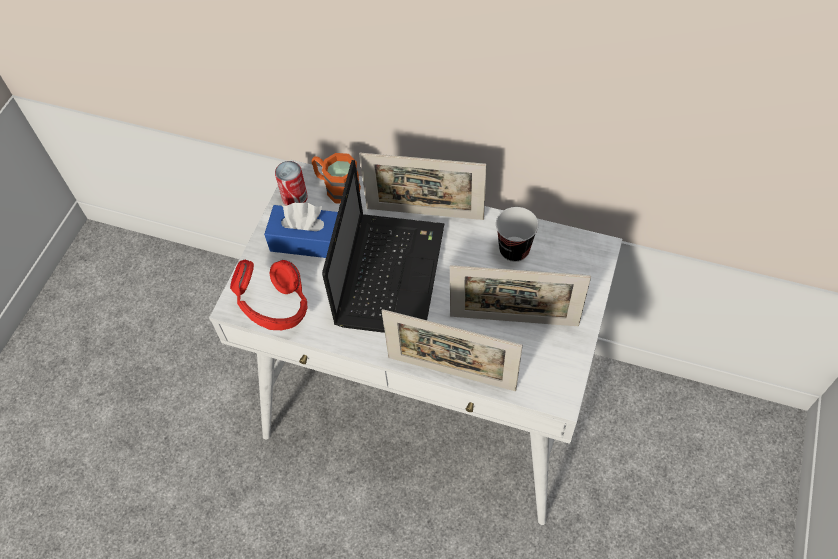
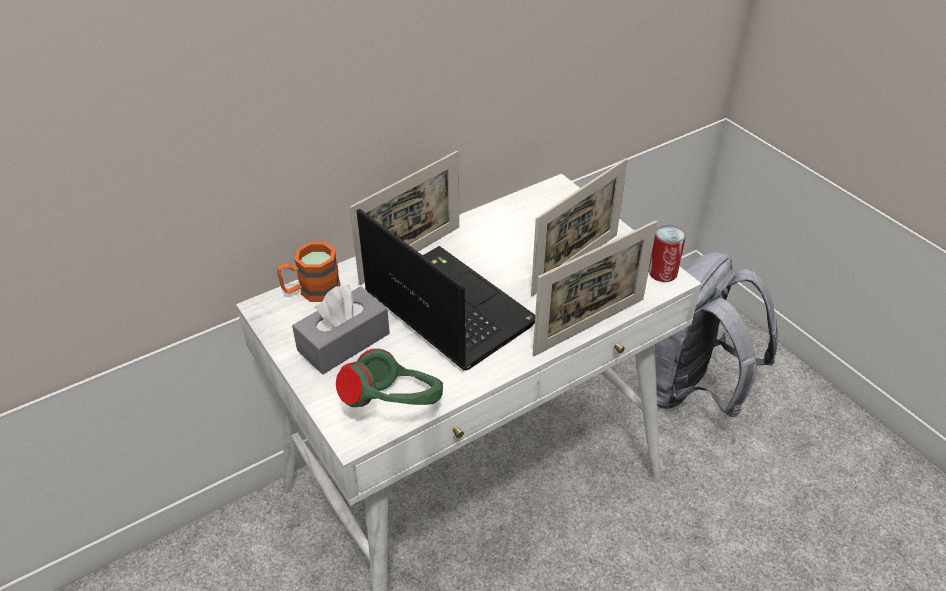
camera: 55 degrees left, 15 degrees down
red headphones [230,259,307,330] -> green headphones [336,349,443,407]
blue tissue box [264,202,338,258] -> grey tissue box [292,284,390,374]
can [275,161,308,206] -> can moved to [648,225,686,282]
cup [496,207,539,262] -> none
none -> grey backpack [655,252,778,417]

